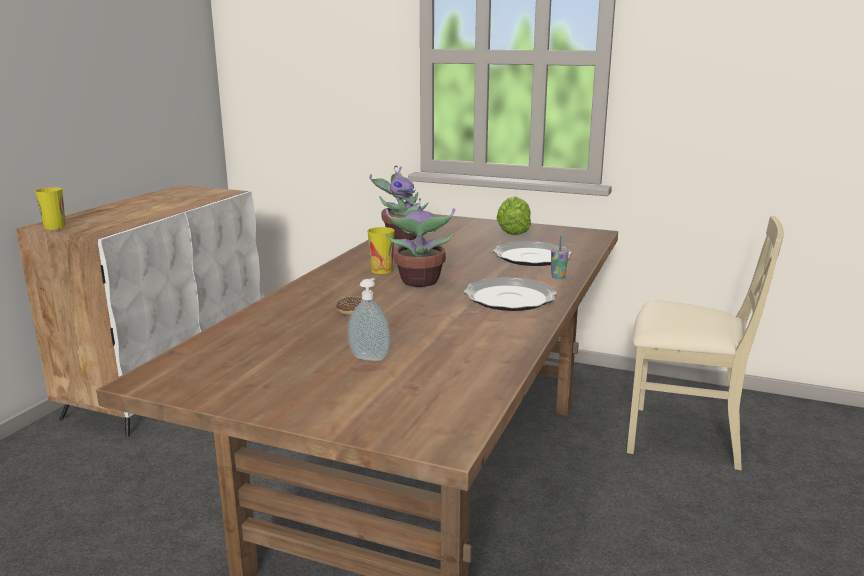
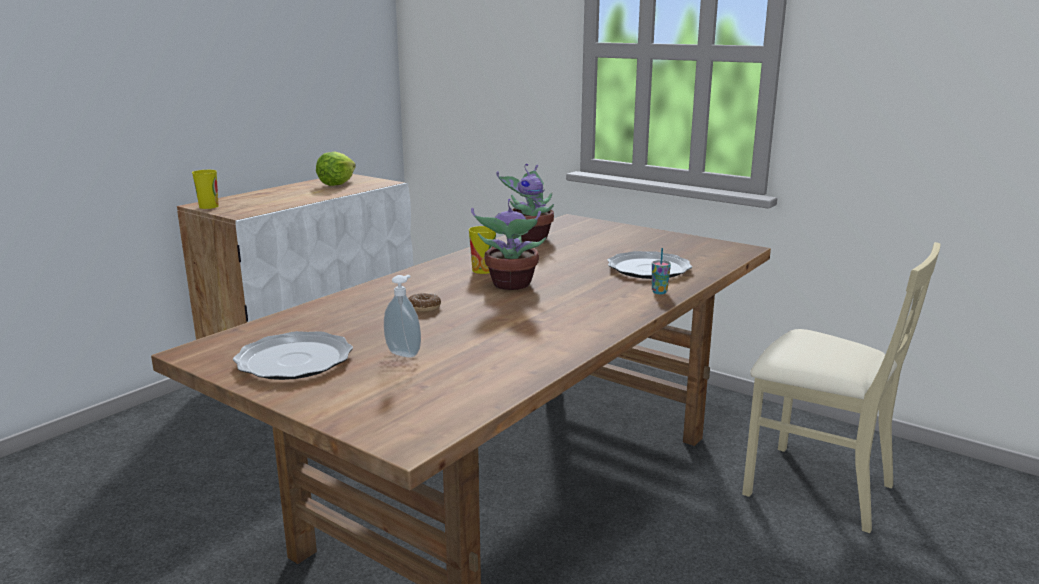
camera: 15 degrees right, 0 degrees up
plate [464,277,557,311] -> plate moved to [233,331,353,380]
lettuce [497,196,531,235] -> lettuce moved to [316,151,356,186]

